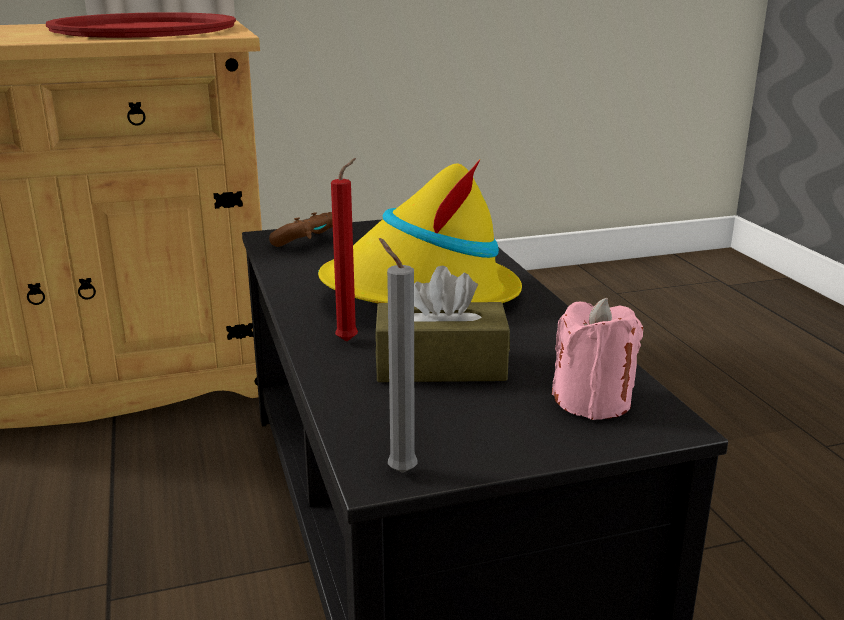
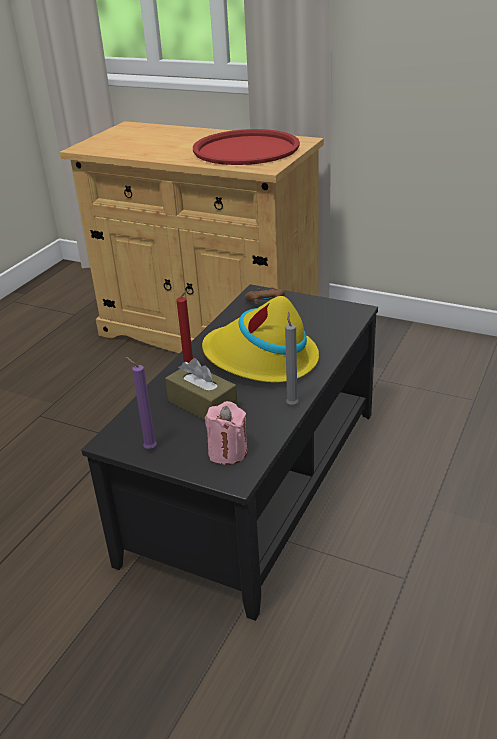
camera: 45 degrees right, 10 degrees up
grey candle [379,238,417,473] -> grey candle moved to [285,312,299,405]
none -> purple candle [125,357,157,449]

